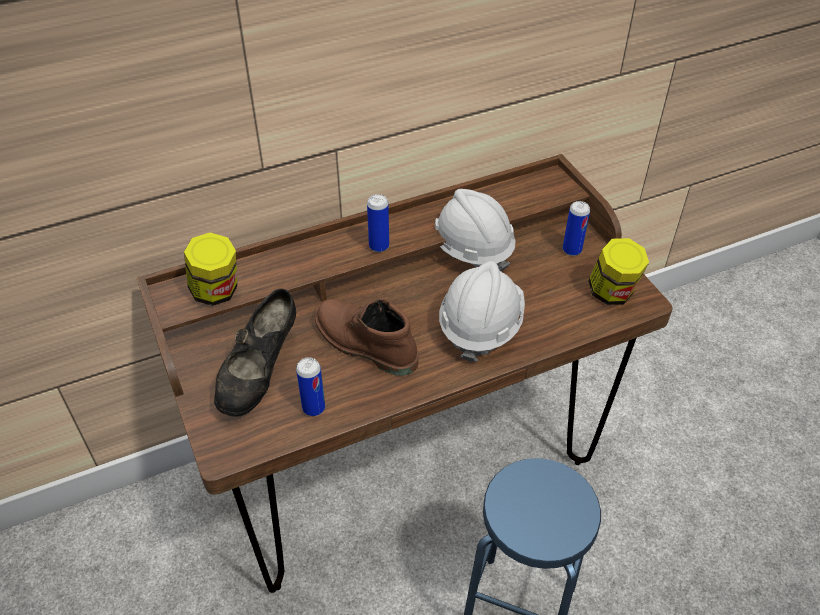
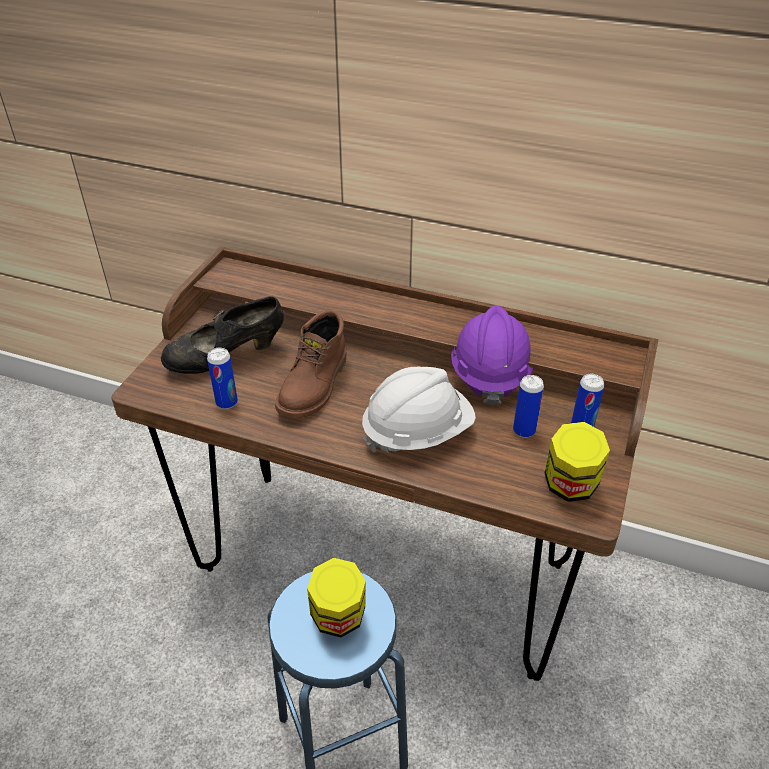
camera: 45 degrees right, 5 degrees down
jar [184,232,237,306] -> jar moved to [307,558,366,638]
brown boot [315,298,419,376] -> brown boot turned 150 degrees counterclockwise [275,310,346,419]
can [367,194,389,252] -> can moved to [513,375,544,438]
white hard hat [435,189,515,272] -> purple hard hat [451,305,533,406]

